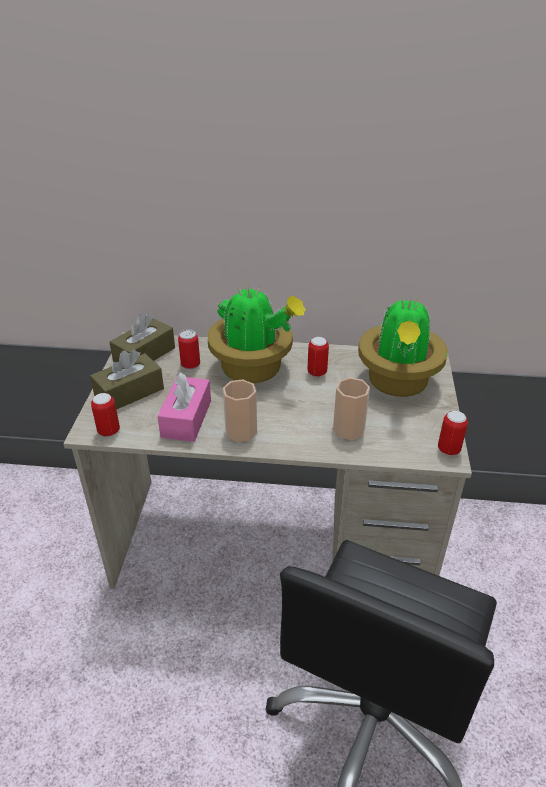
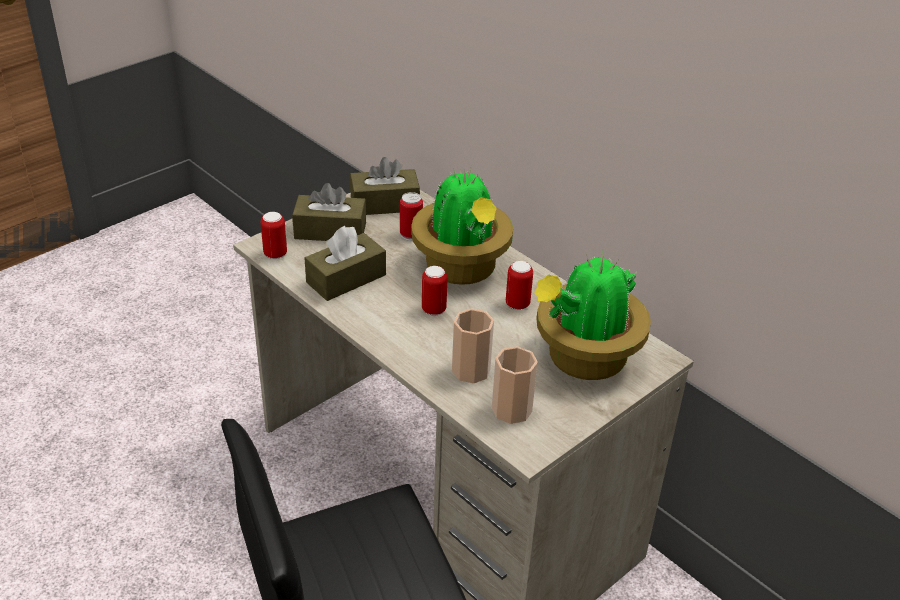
camera: 40 degrees right, 0 degrees up
pink tissue box [157,372,211,442] -> brown tissue box [305,226,386,301]
cup [223,380,257,442] -> cup moved to [492,346,538,424]
can [438,411,468,456] -> can moved to [422,266,448,315]

